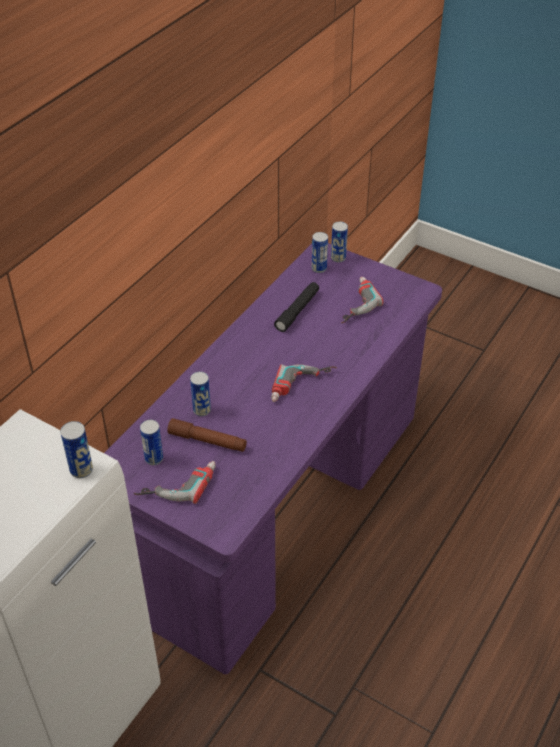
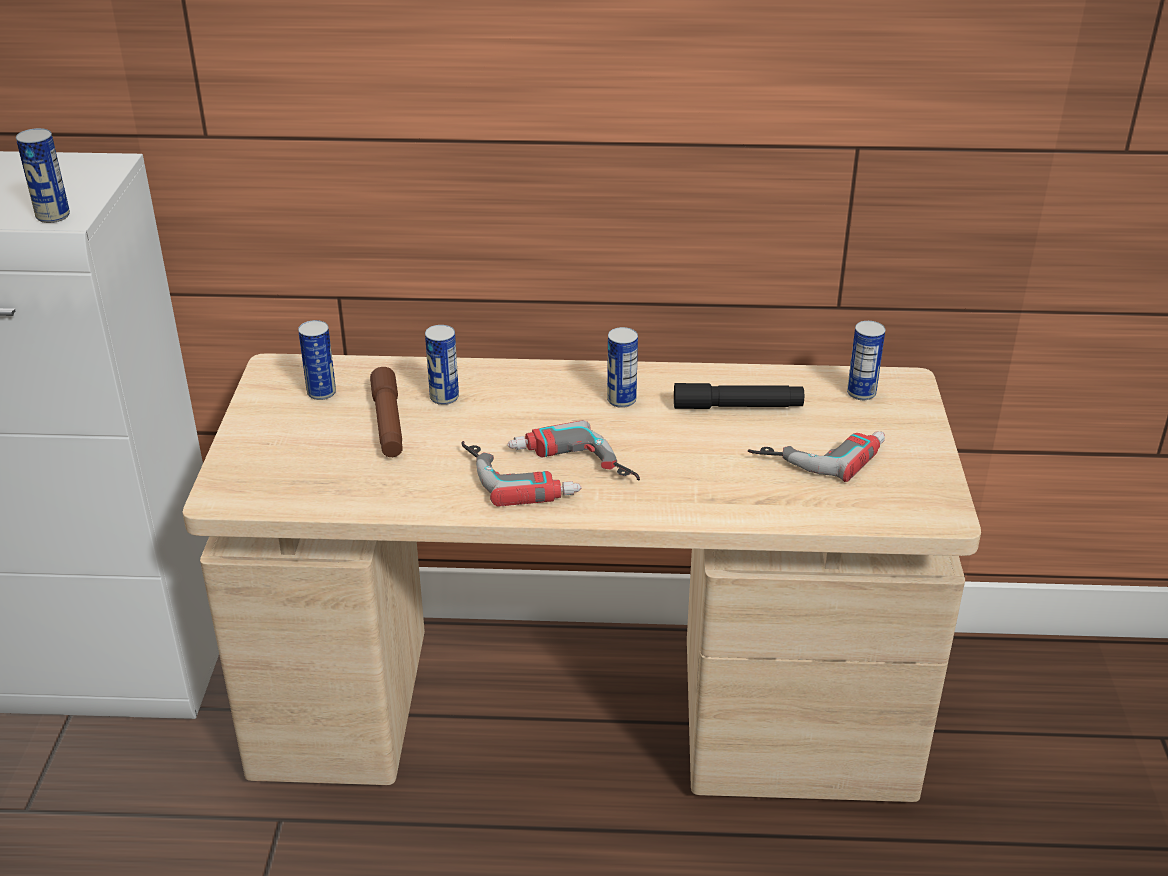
camera: 60 degrees right, 10 degrees down
purple desk [104,243,442,674] -> beige desk [182,353,981,802]
power drill [133,461,216,504] -> power drill moved to [461,441,581,507]
can [331,222,348,262] -> can moved to [607,327,638,408]

